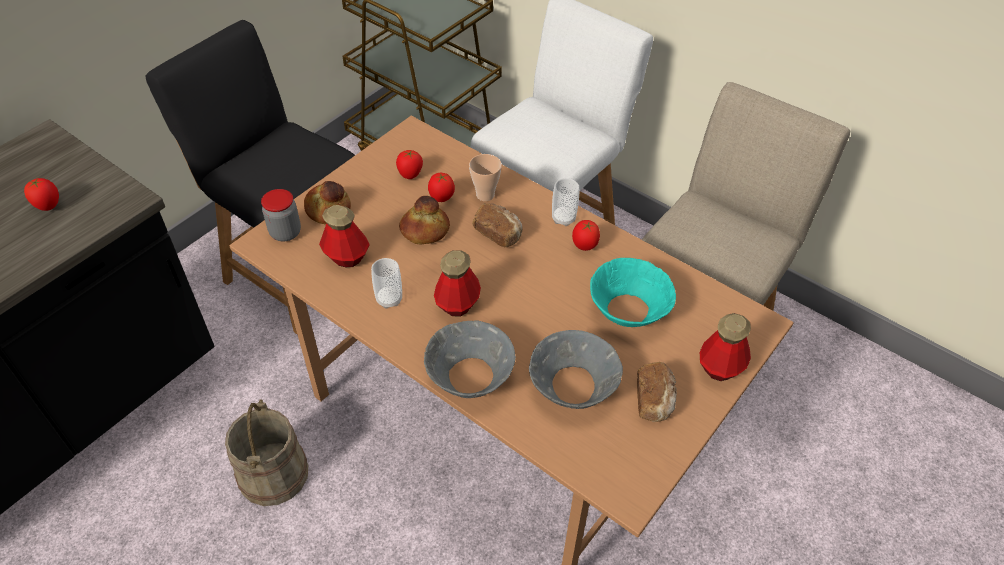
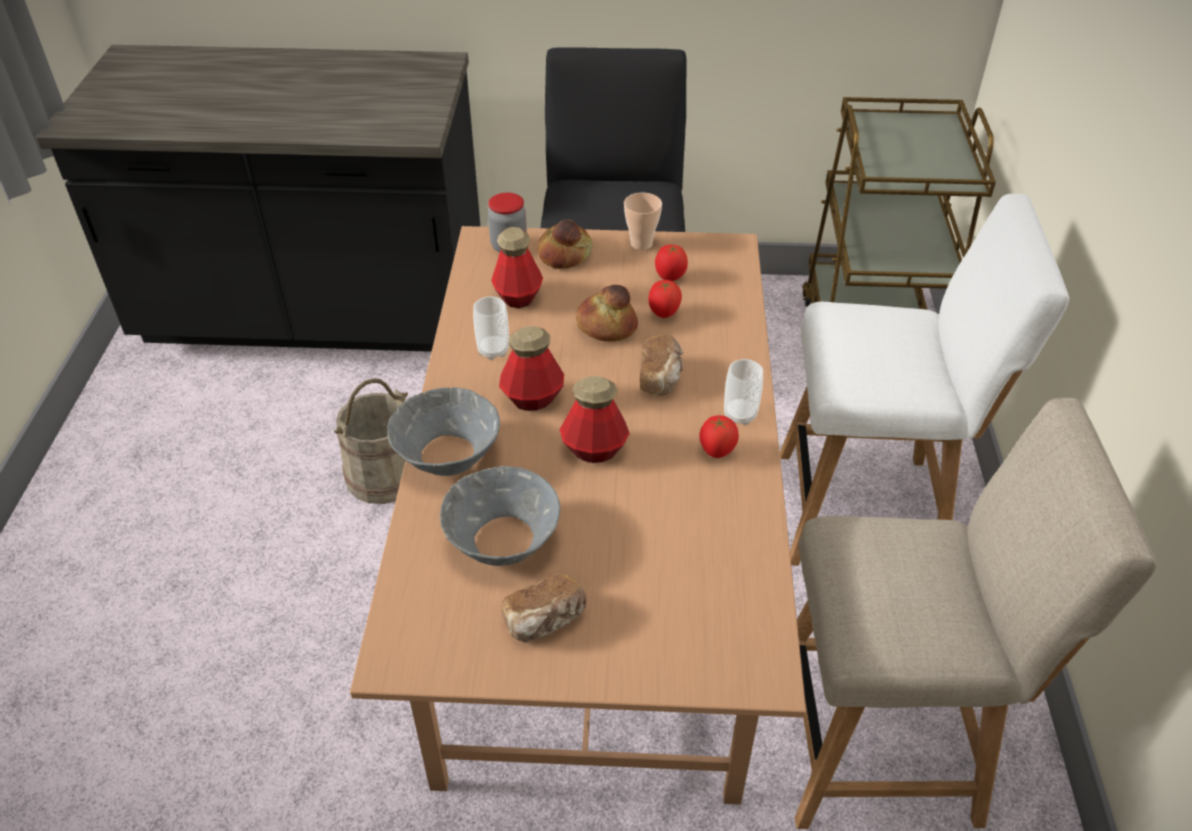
camera: 55 degrees right, 5 degrees down
tomato [24,178,59,211] -> none
cup [469,154,502,201] -> cup moved to [624,193,662,250]
turquoise bowl [590,258,676,327] -> none
bottle [700,313,751,381] -> bottle moved to [559,376,630,463]

